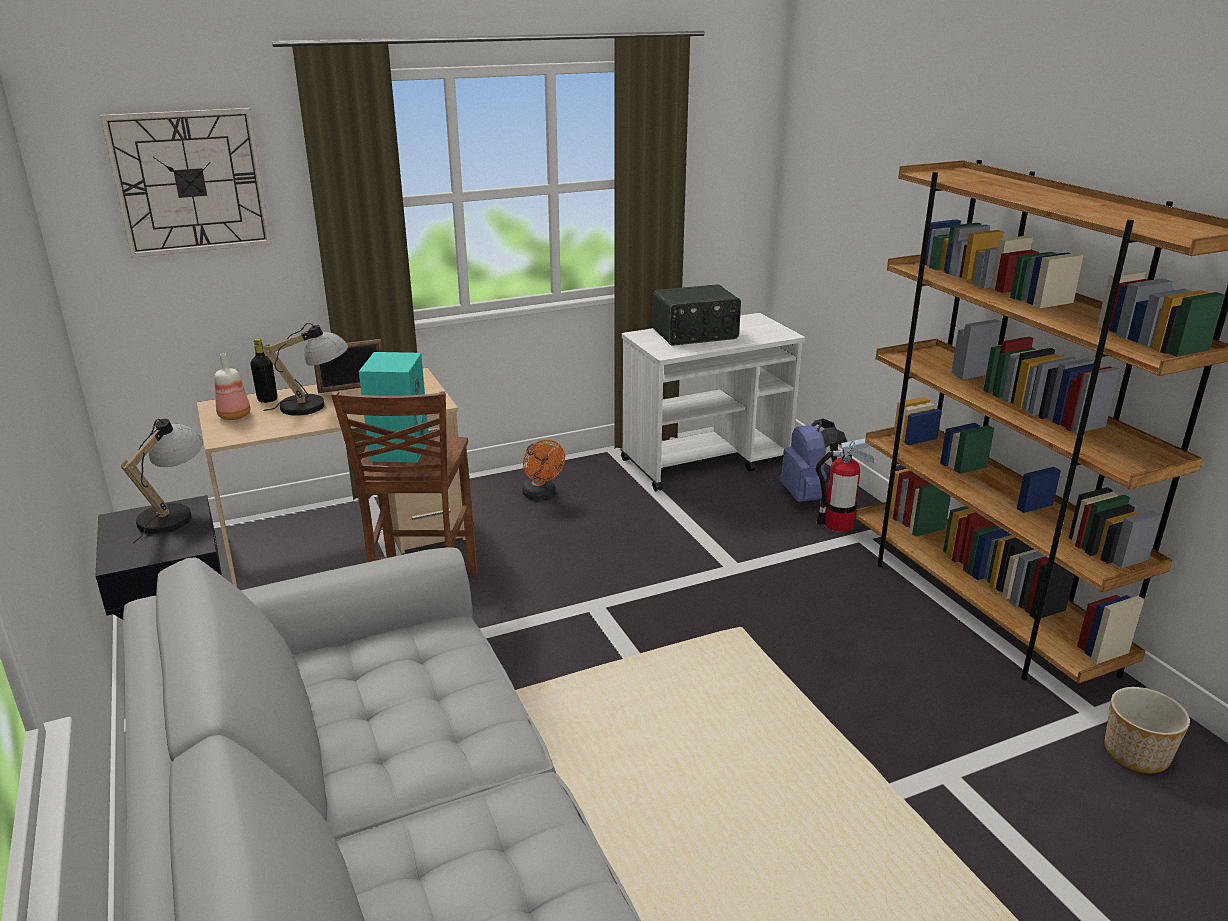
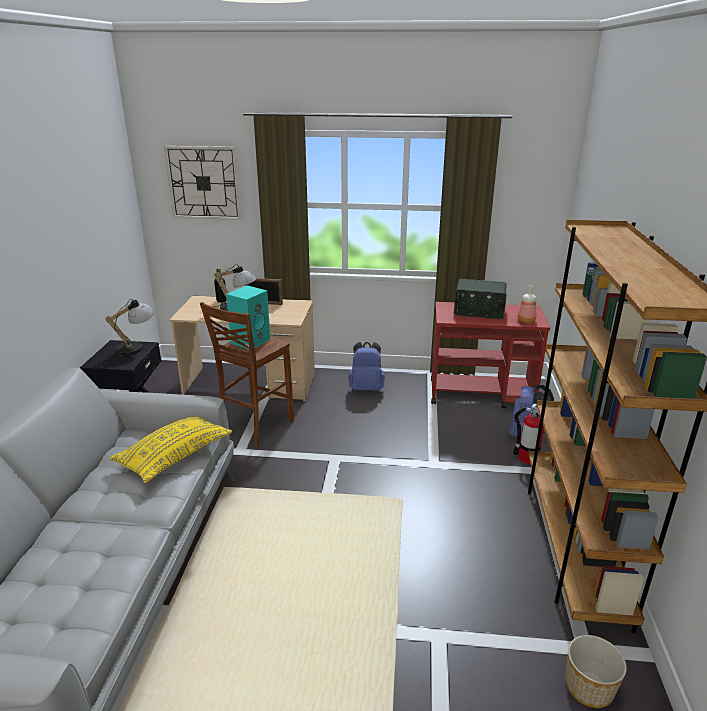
camera: 30 degrees right, 0 degrees up
bottle [214,353,251,420] -> bottle moved to [518,285,536,323]
orange fan [522,440,565,500] -> blue backpack [348,342,385,391]
white cart [621,313,805,491] -> red cart [431,302,550,408]
none -> yellow pillow [110,416,232,483]

